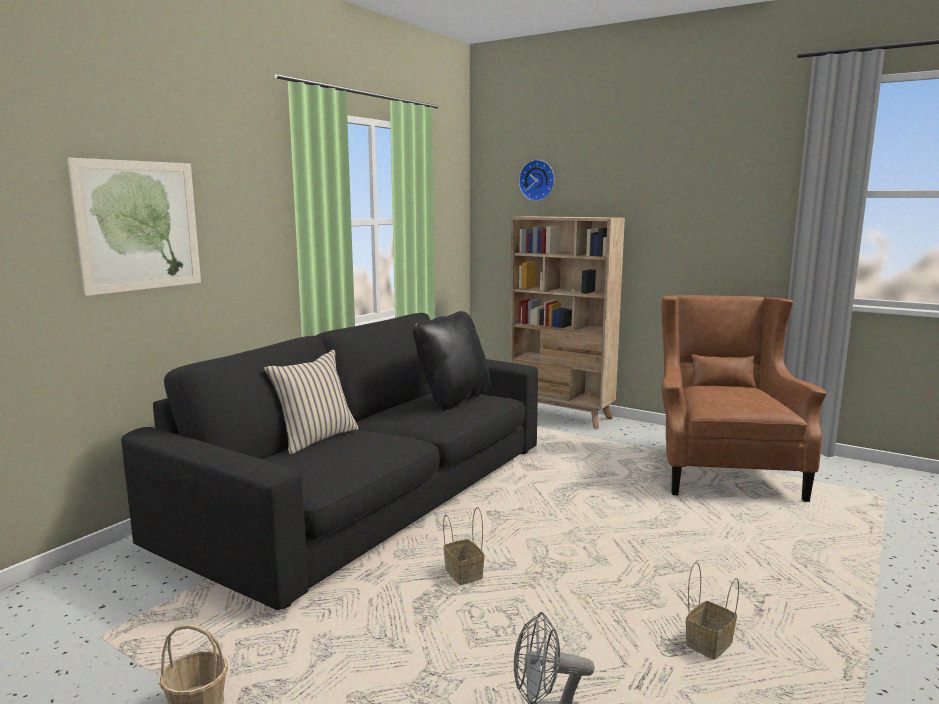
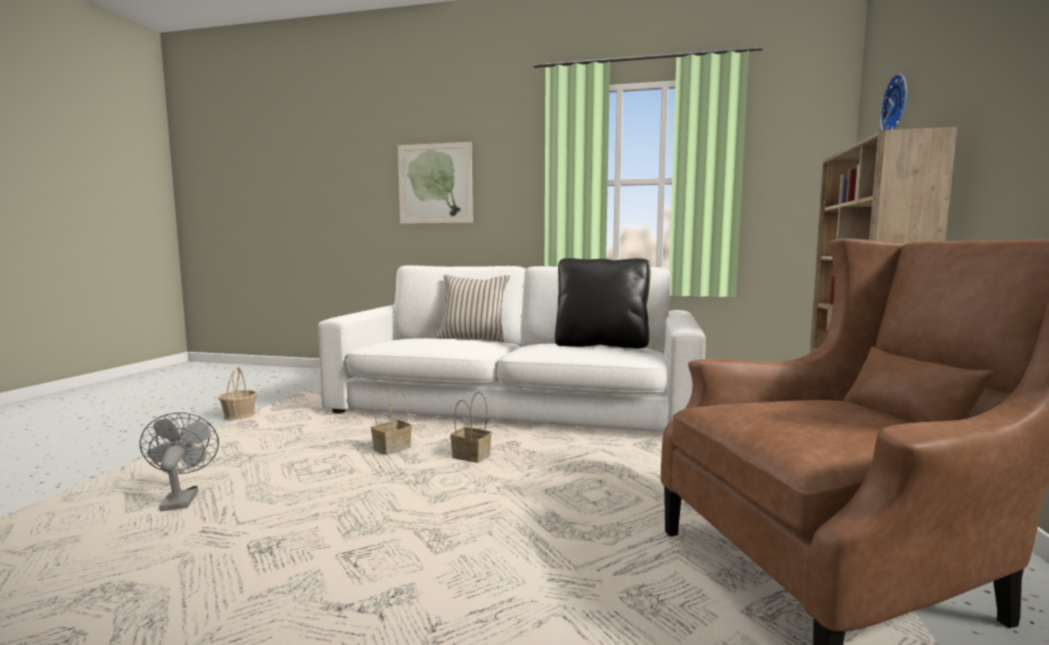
camera: 70 degrees right, 5 degrees down
black sofa [121,313,538,610] -> white sofa [318,265,706,432]
basket [686,562,739,659] -> basket moved to [450,392,492,463]

